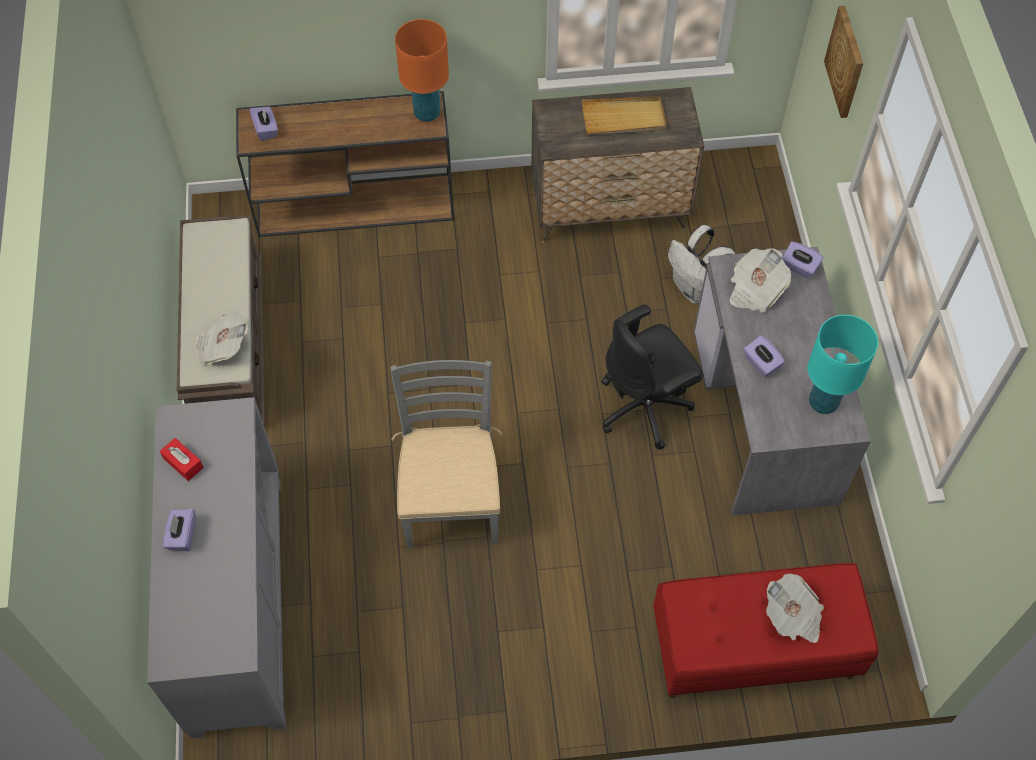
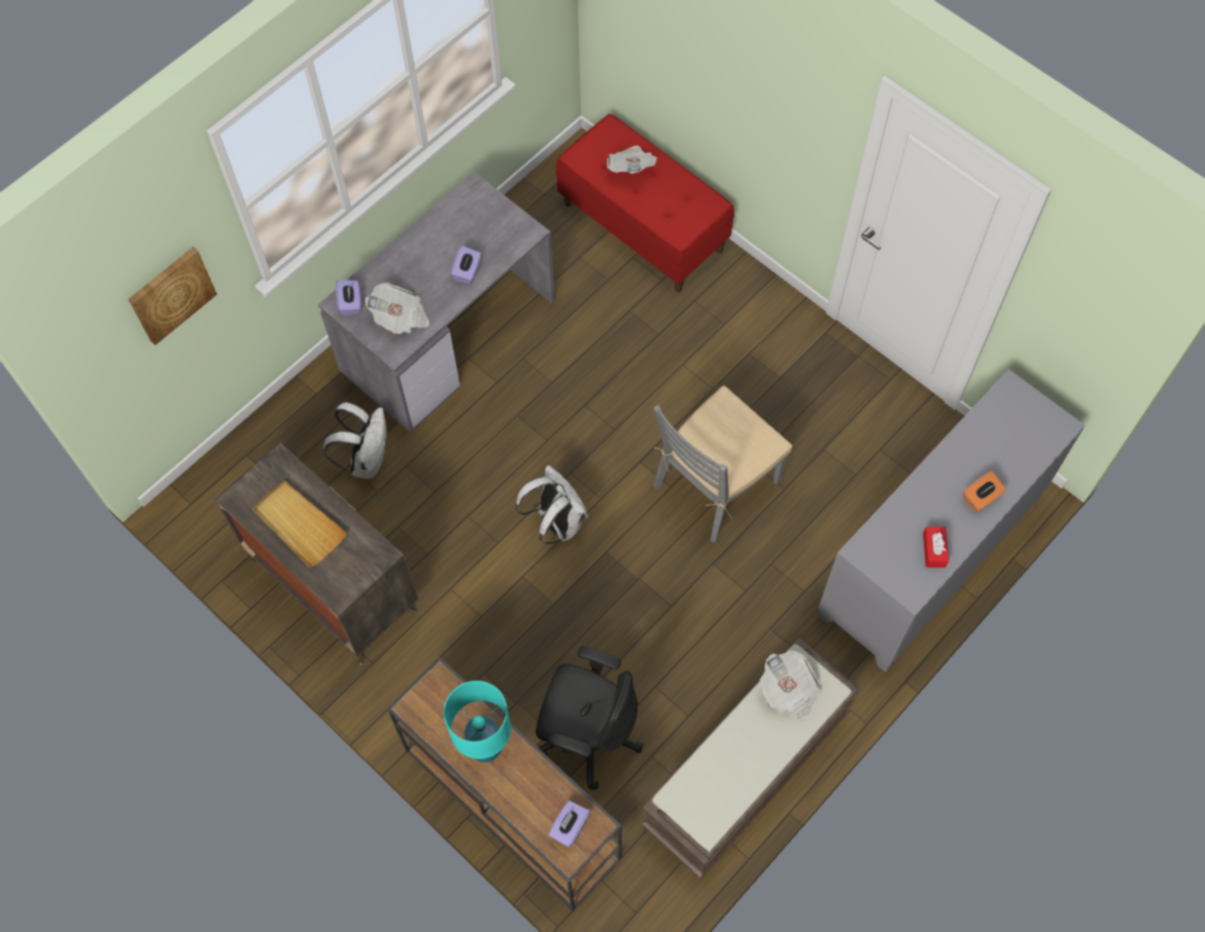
camera: 130 degrees left, 5 degrees up
purple tissue box [163,509,196,551] -> orange tissue box [963,471,1006,512]
orange table lamp [395,19,449,122] -> none
black office chair [601,304,703,449] -> black office chair moved to [536,646,643,789]
turquoise table lamp [808,315,878,414] -> turquoise table lamp moved to [444,681,511,762]
none -> white backpack [515,465,589,544]

